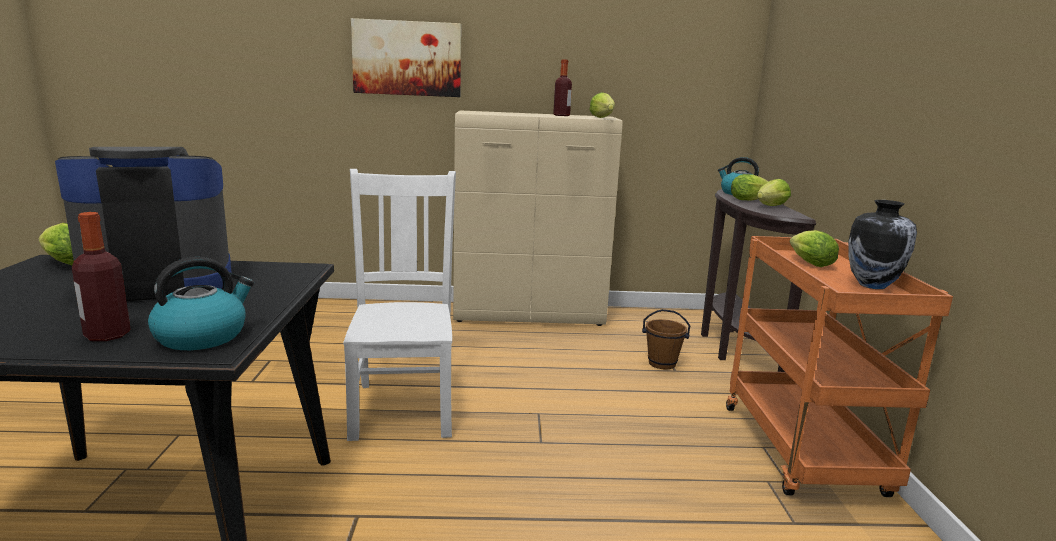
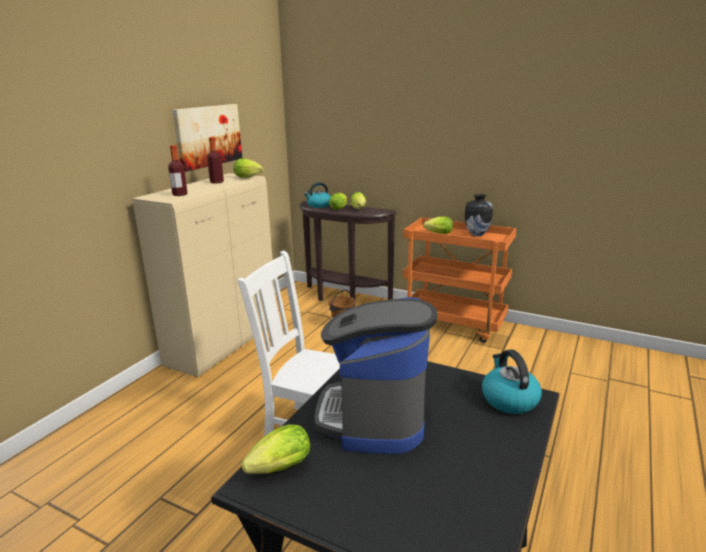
camera: 60 degrees left, 5 degrees up
bottle [72,212,130,341] -> bottle moved to [168,145,188,196]
picture [351,18,461,97] -> picture moved to [173,104,242,172]

